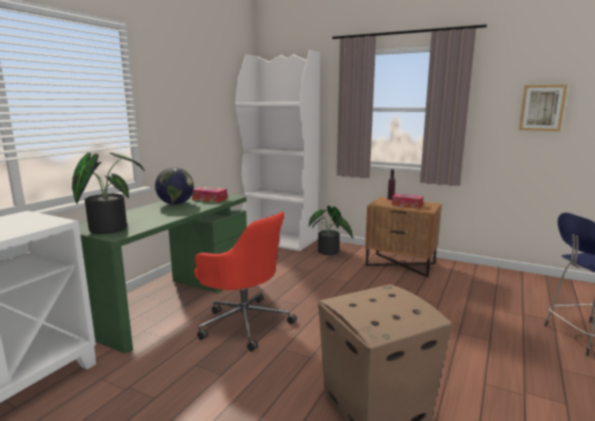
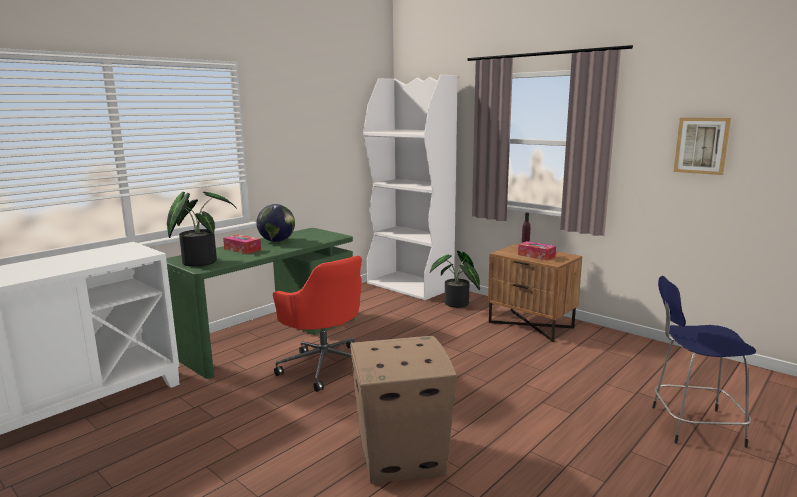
camera: 15 degrees right, 0 degrees up
tissue box [192,187,227,203] -> tissue box moved to [223,234,261,254]

